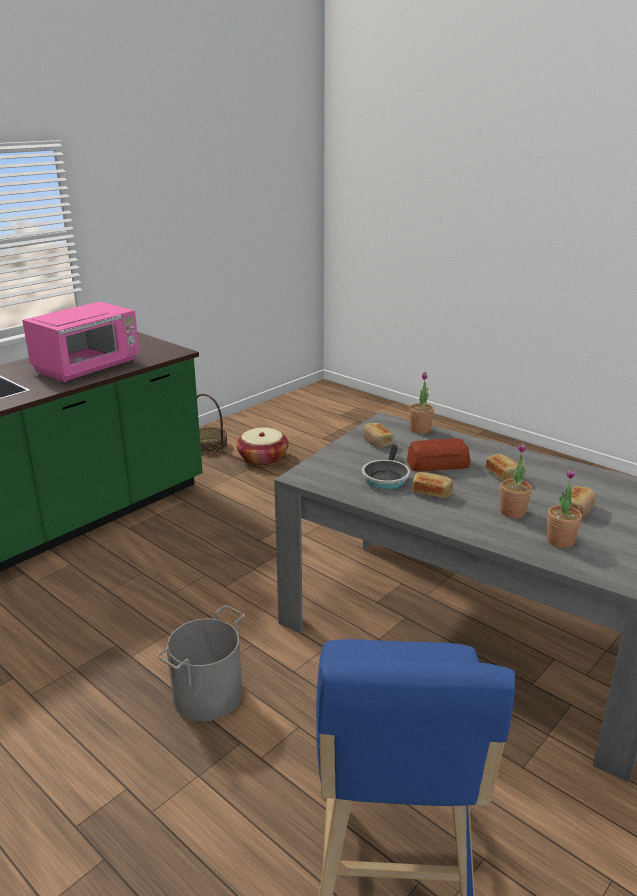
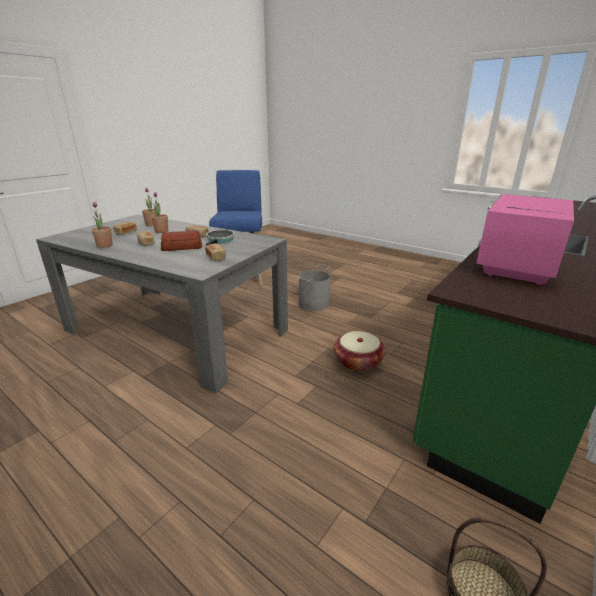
camera: 175 degrees right, 0 degrees up
basket [236,427,289,466] -> basket moved to [334,331,385,372]
potted plant [409,372,434,434] -> potted plant moved to [92,202,113,248]

